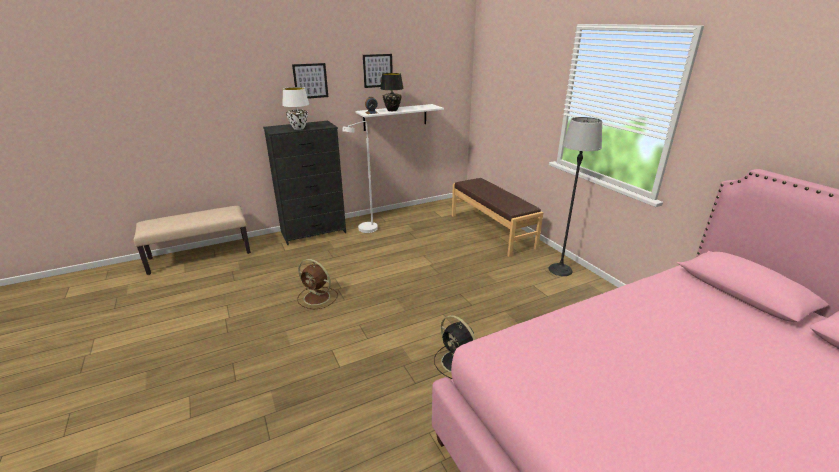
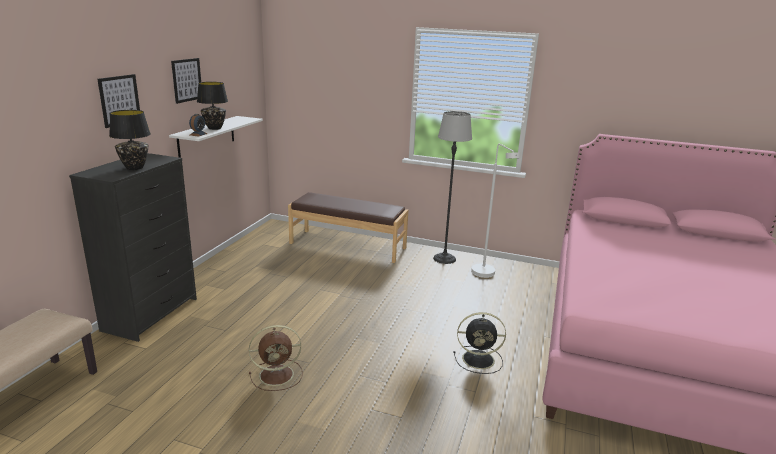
camera: 45 degrees left, 5 degrees down
white table lamp [282,87,309,130] -> black table lamp [109,110,151,170]
white floor lamp [342,121,378,233] -> white floor lamp moved to [471,144,520,278]

